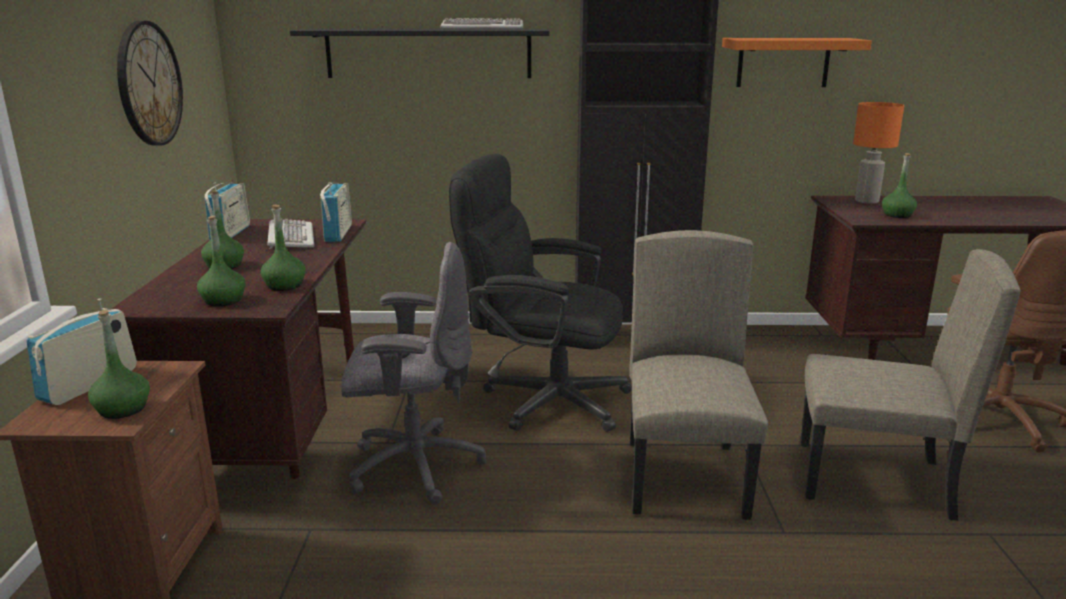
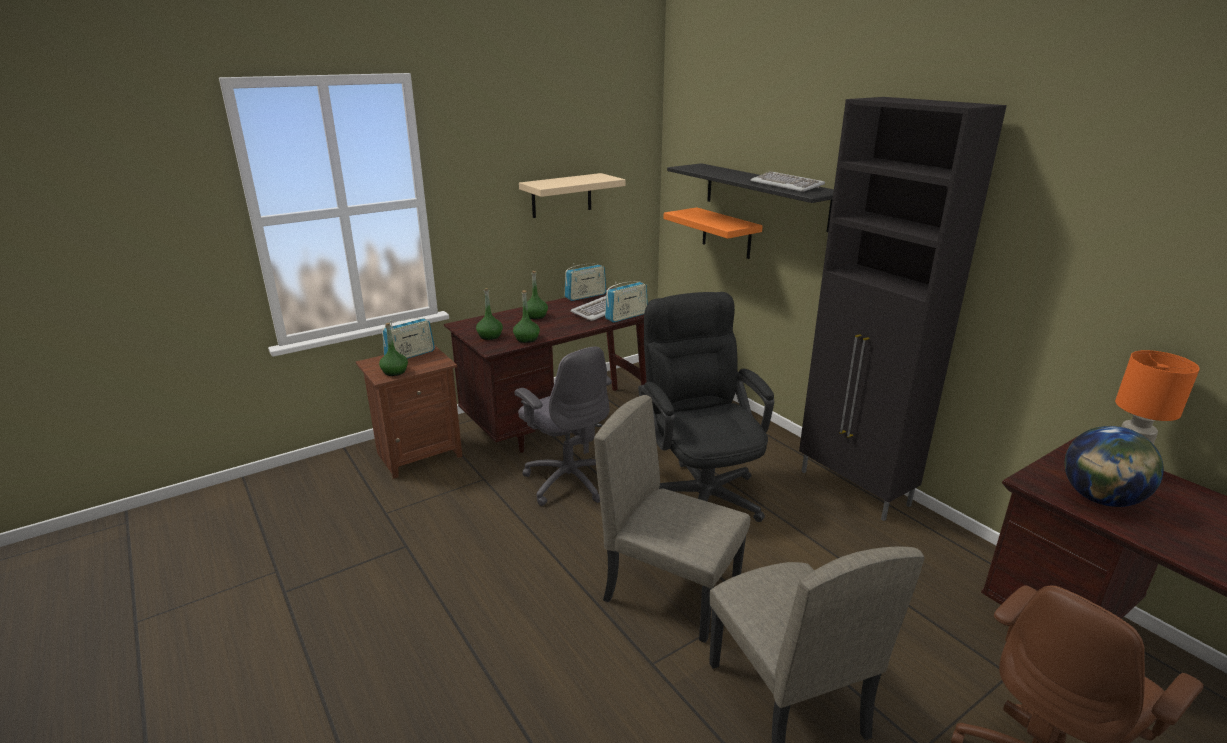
camera: 55 degrees right, 5 degrees up
radio [27,298,137,405] -> radio turned 150 degrees clockwise [382,318,435,359]
wall clock [117,21,183,146] -> beige shelf [519,173,626,218]
beige chair [629,230,768,520] -> beige chair turned 120 degrees counterclockwise [594,395,750,643]
orange shelf [722,38,872,87] -> orange shelf moved to [663,207,763,259]
green bottle [882,153,917,218] -> globe [1064,426,1164,507]

